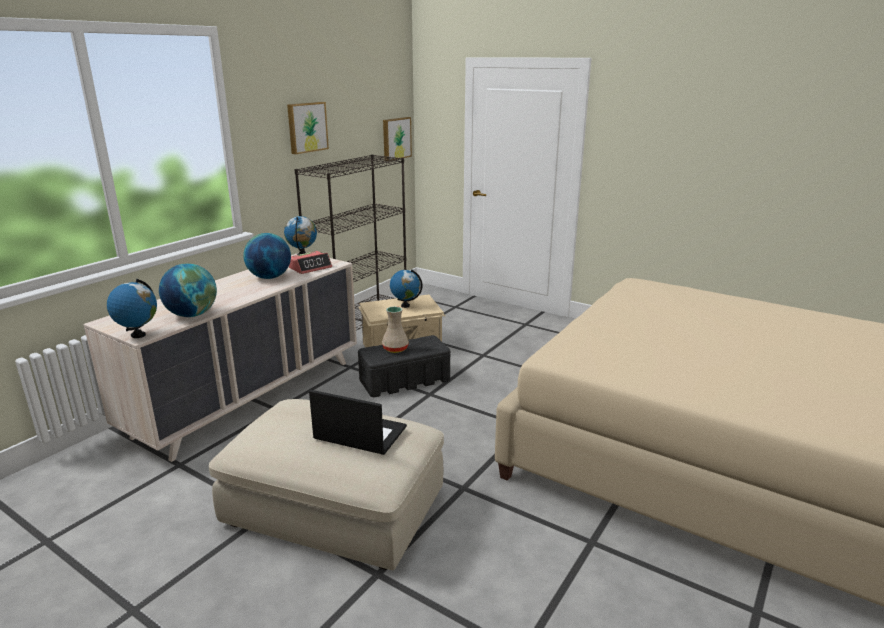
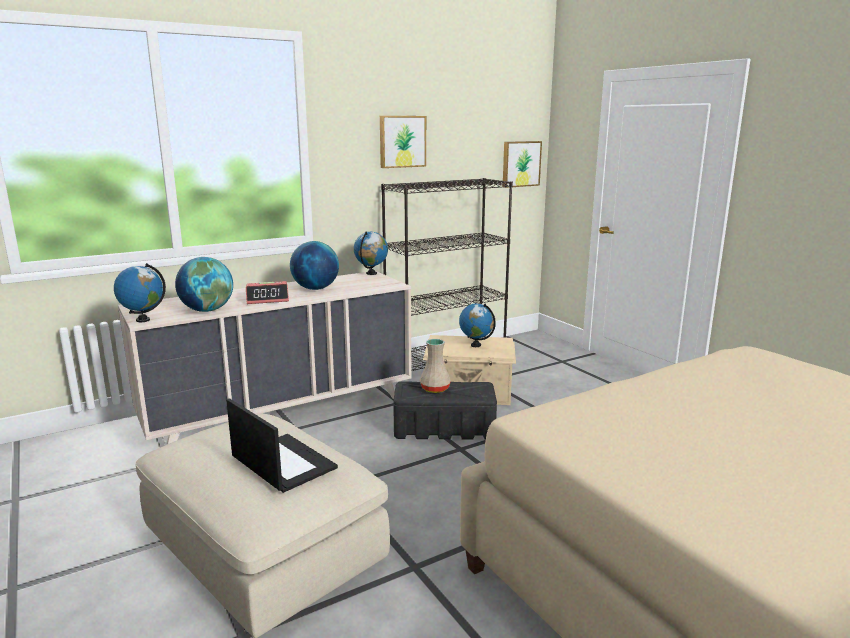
camera: 25 degrees right, 5 degrees down
alarm clock [289,251,332,274] -> alarm clock moved to [246,281,289,304]

